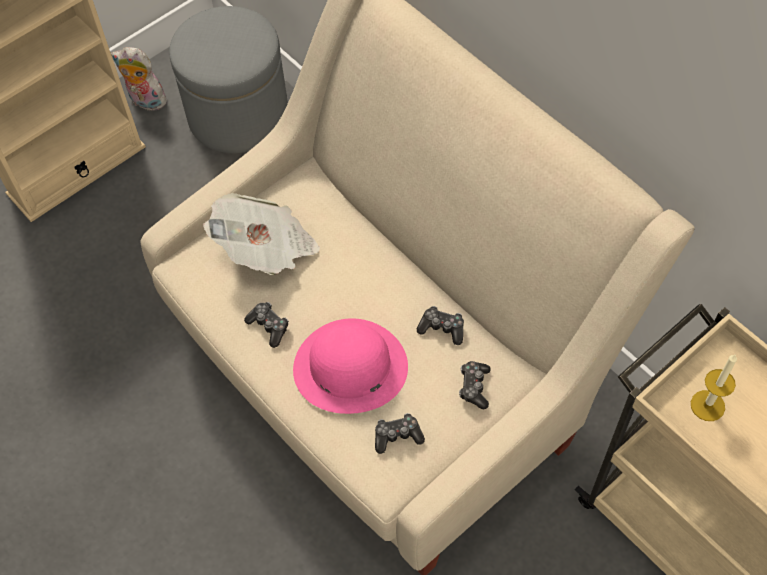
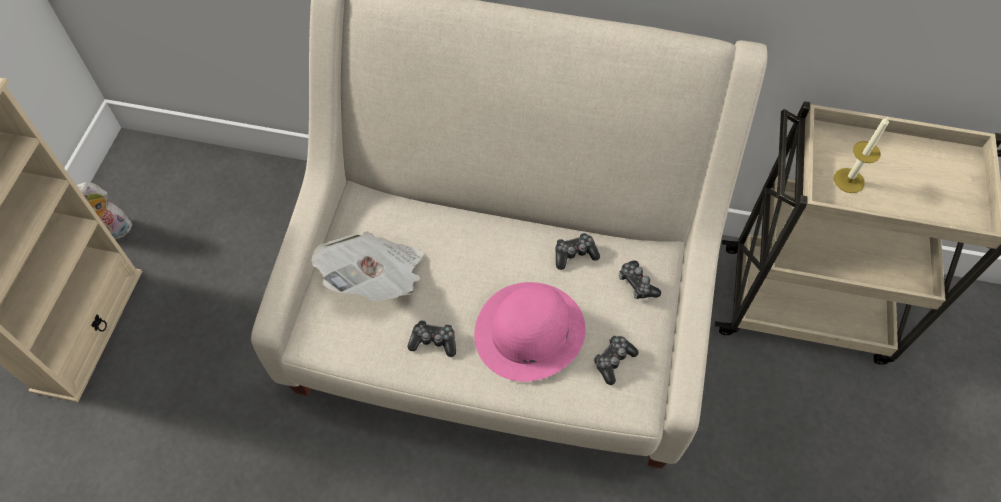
camera: 40 degrees left, 0 degrees up
grey ottoman [169,6,288,153] -> none

